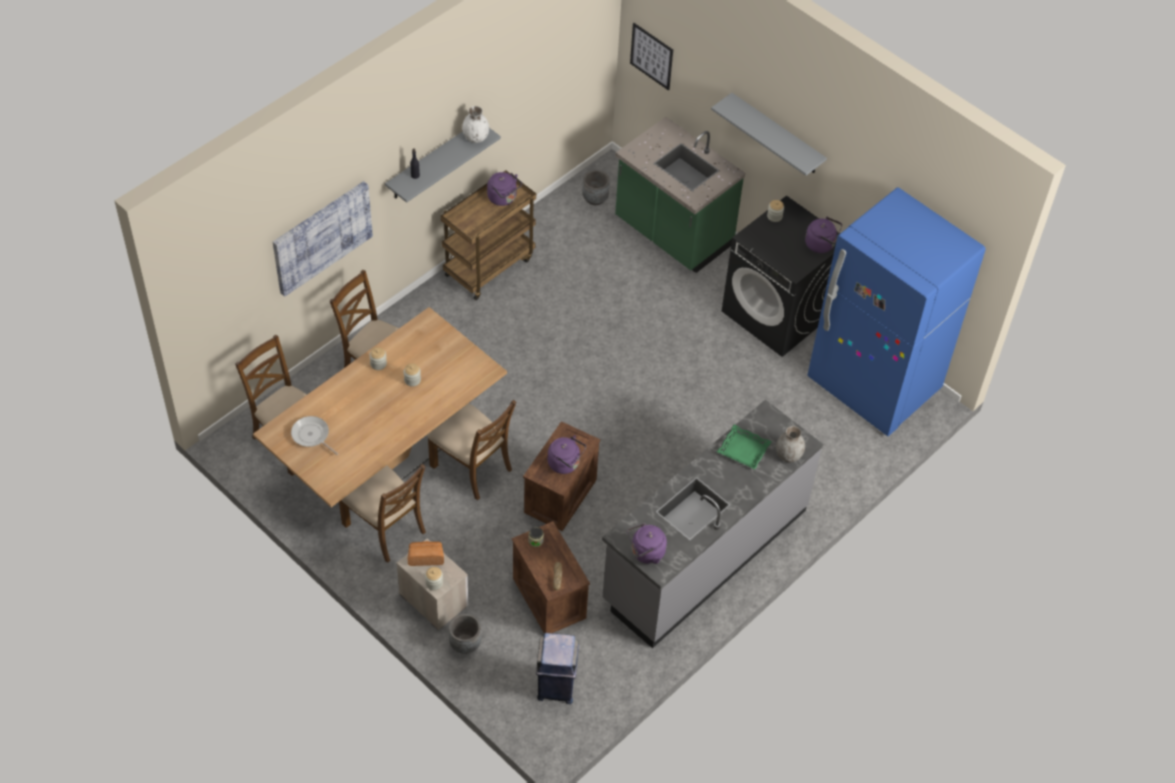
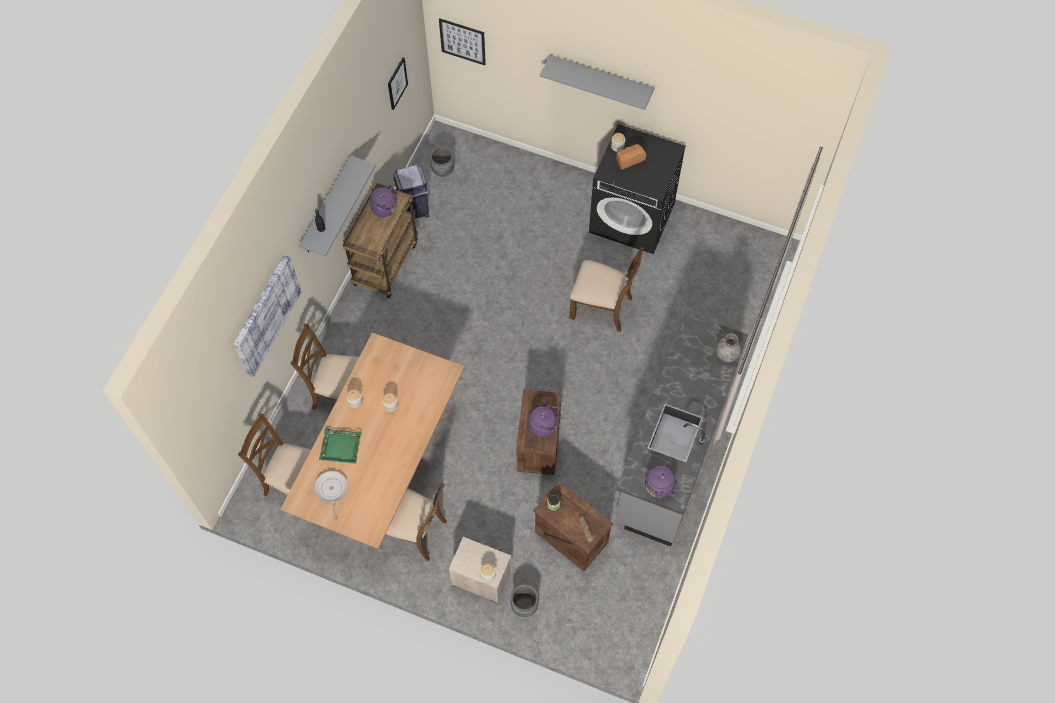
camera: 20 degrees left, 10 degrees up
frying pan [291,416,338,455] -> frying pan turned 60 degrees clockwise [314,471,348,521]
bread [407,541,444,566] -> bread moved to [616,144,646,169]
brown chair [428,400,517,500] -> brown chair moved to [569,247,644,332]
white vase [462,106,489,143] -> none
blue trash can [536,633,579,704] -> blue trash can moved to [393,165,430,219]
green counter [615,117,745,273] -> none
green tray [717,425,772,469] -> green tray moved to [319,429,362,464]
purple kettle [805,217,842,253] -> none
blue fridge [807,187,986,436] -> none
none -> picture [388,57,408,110]

